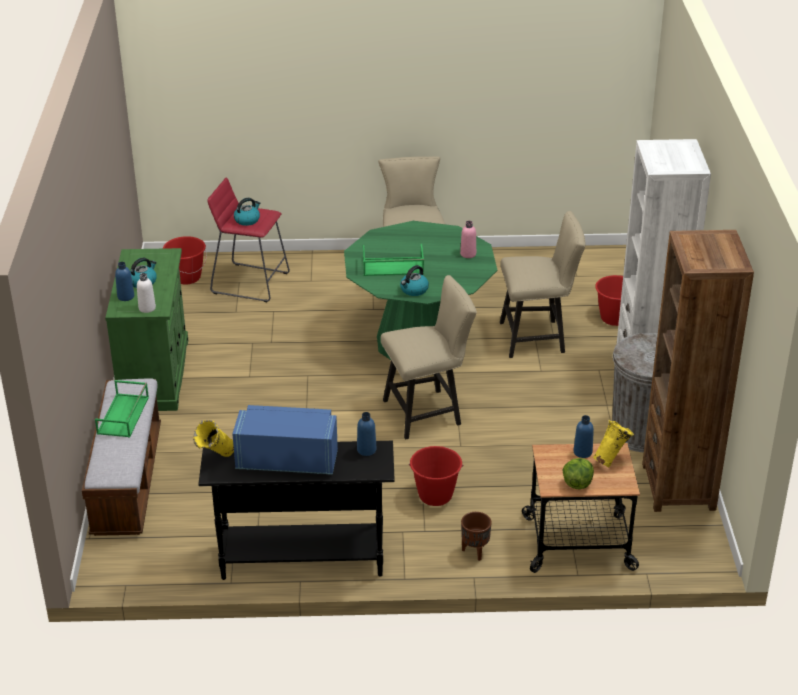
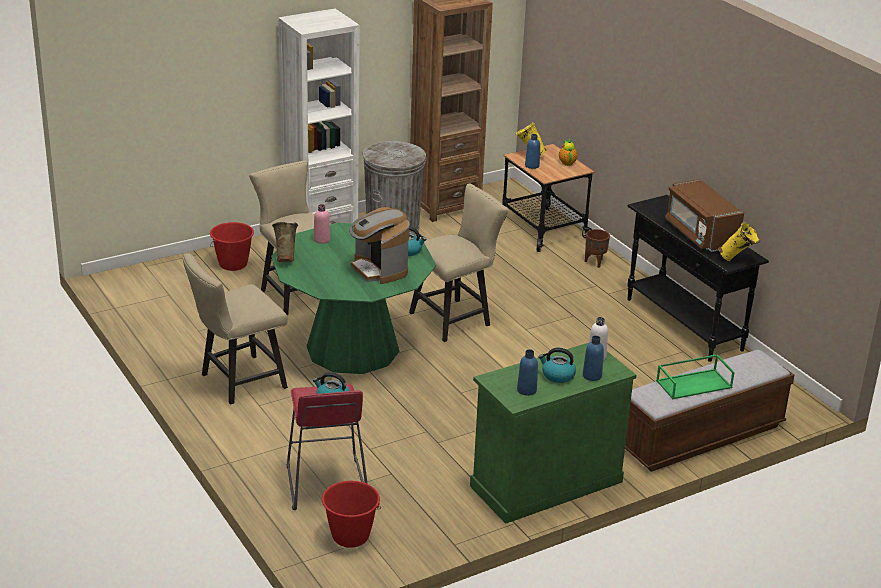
camera: 120 degrees left, 5 degrees down
blue microwave [232,405,338,475] -> brown microwave [665,179,744,252]
blue bottle [357,412,377,456] -> blue bottle moved to [517,349,538,396]
green tray [363,244,424,276] -> coffee machine [349,207,409,284]
beige chair [381,275,477,440] -> beige chair turned 105 degrees clockwise [409,183,508,342]
red bucket [409,446,463,506] -> none
lettuce [563,458,594,489] -> teapot [559,138,578,166]
none -> beige vase [272,222,298,262]

